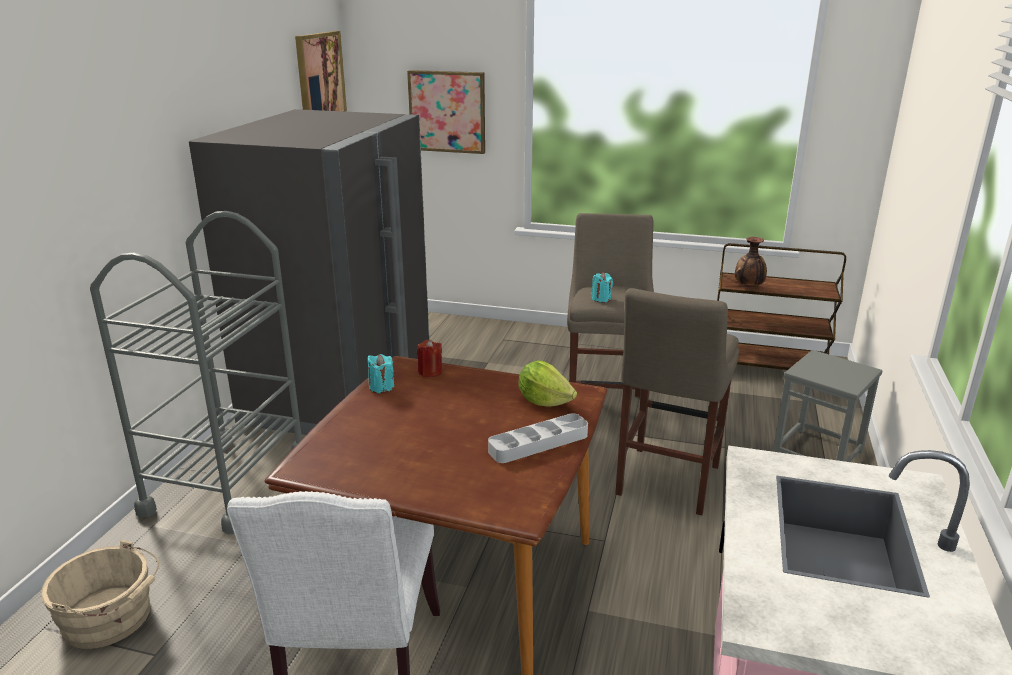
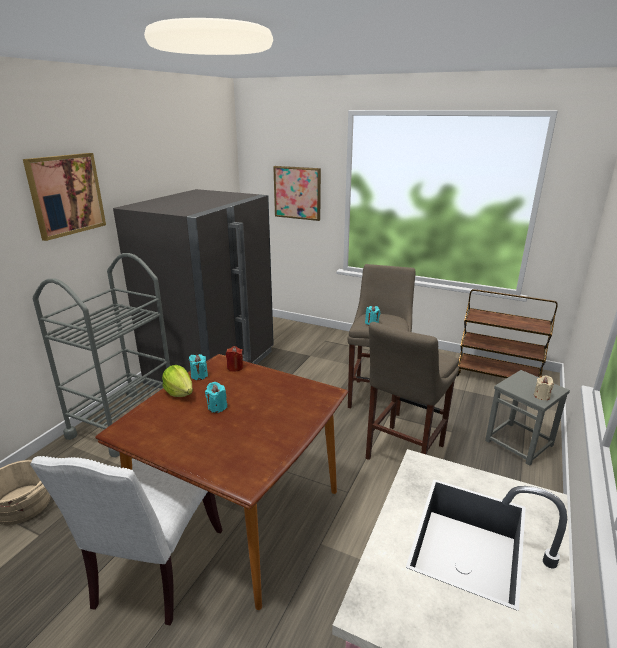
camera: 10 degrees right, 0 degrees up
picture [295,31,347,112] -> picture moved to [23,153,106,241]
grey tray [488,413,588,463] -> none
lettuce [518,360,577,407] -> lettuce moved to [162,365,193,397]
vase [735,237,767,288] -> none
none -> turquoise candle [205,382,227,413]
none -> beige candle [534,376,554,401]

